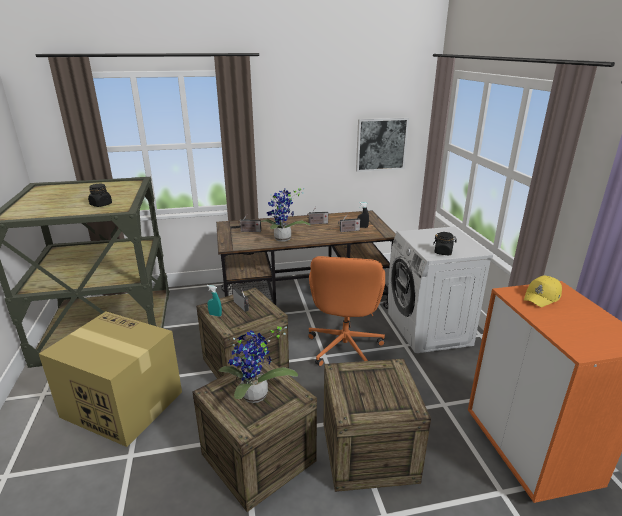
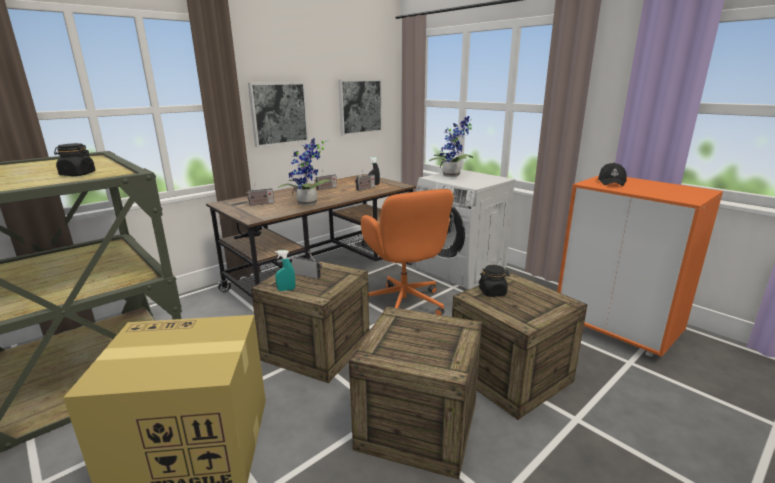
camera: 30 degrees left, 5 degrees down
potted plant [219,326,298,403] -> potted plant moved to [429,116,474,177]
black jar [433,232,457,255] -> black jar moved to [479,265,509,297]
yellow cap [524,276,562,307] -> black cap [598,163,627,186]
none -> picture [248,82,309,147]

